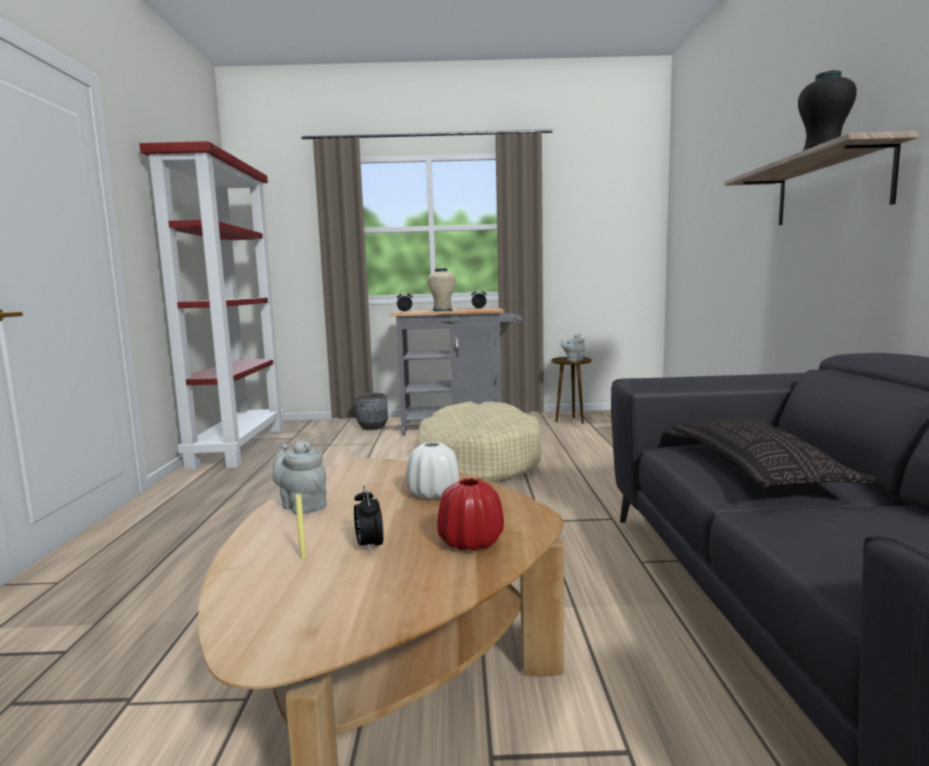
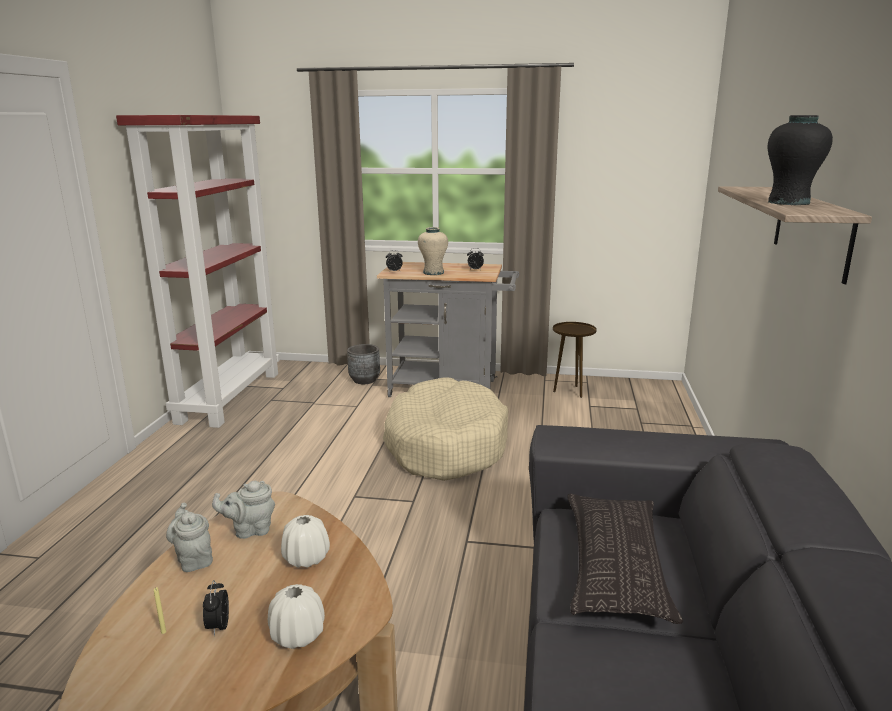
camera: 10 degrees right, 10 degrees up
red vase [437,478,504,551] -> white vase [268,584,325,649]
grey teapot [561,334,585,361] -> grey teapot moved to [212,481,275,539]

